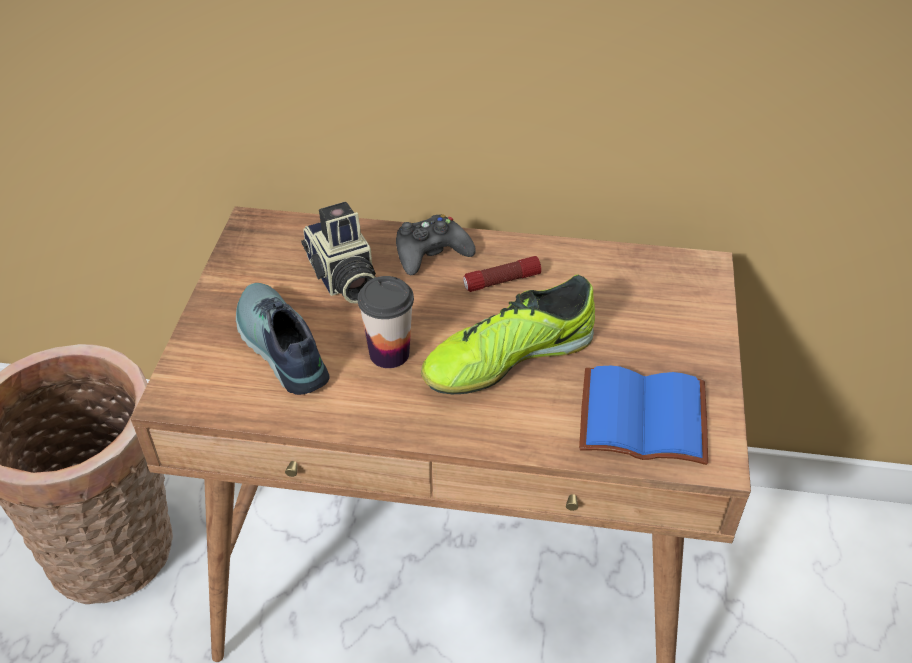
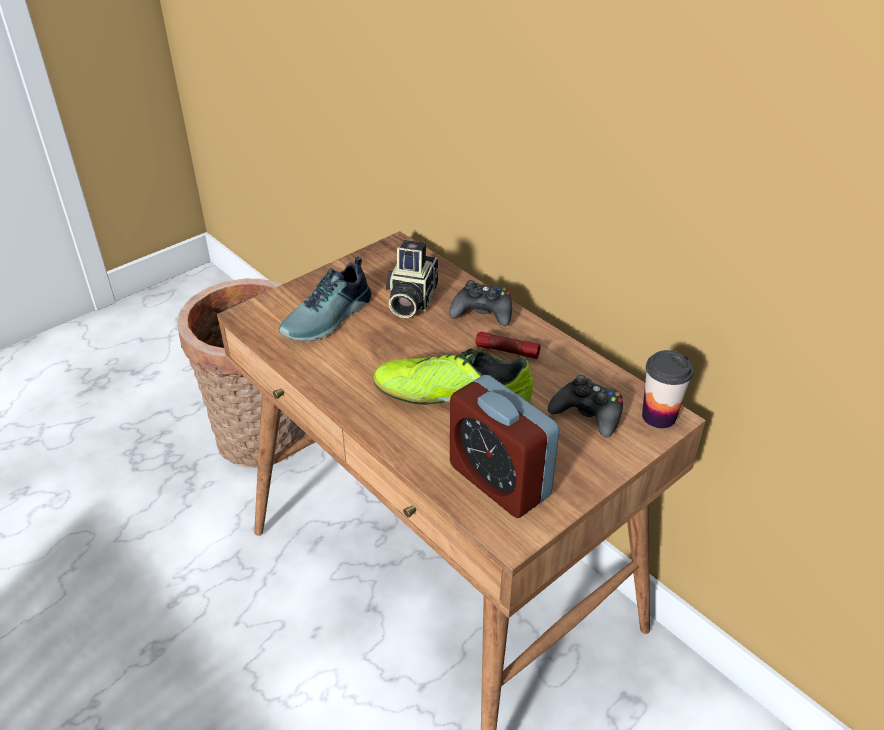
camera: 40 degrees right, 5 degrees down
shoe [236,283,330,395] -> shoe turned 150 degrees counterclockwise [279,257,371,341]
cup [358,276,414,368] -> cup moved to [642,350,694,428]
blue book [579,366,708,465] -> alarm clock [450,375,559,518]
none -> black game controller [548,375,623,438]

